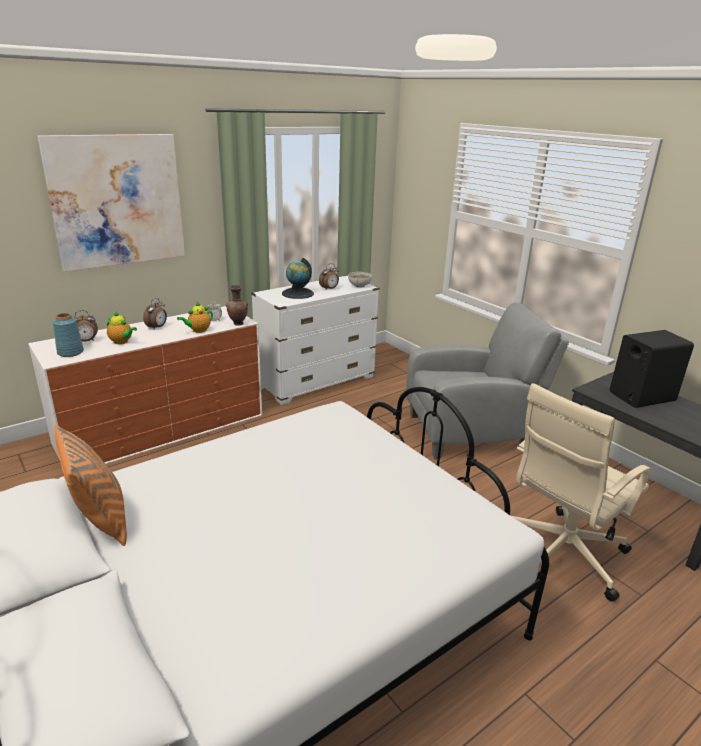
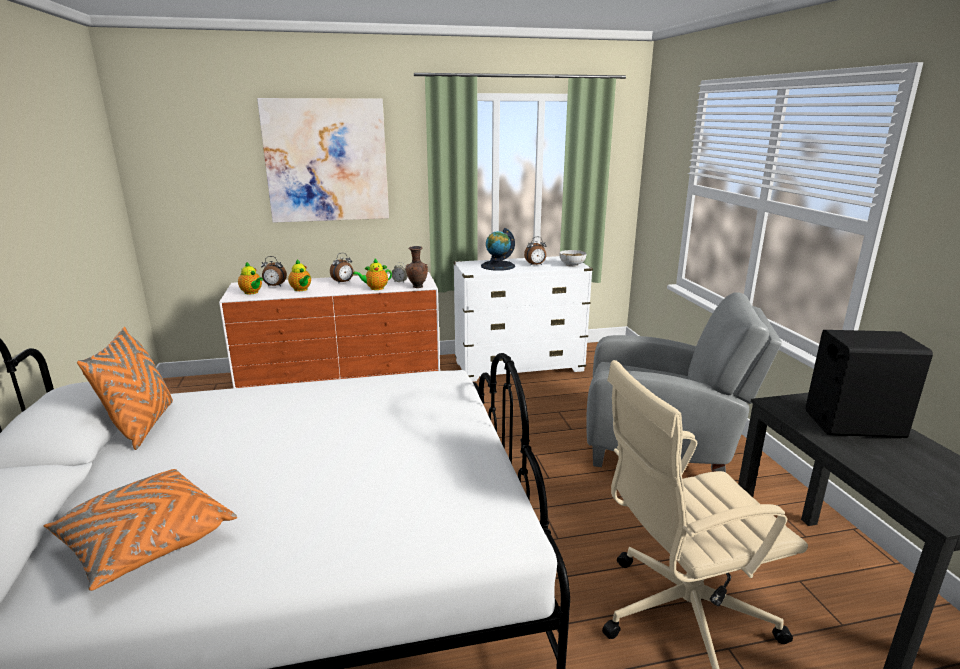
camera: 25 degrees right, 5 degrees down
blue vase [53,313,84,357] -> teapot [238,262,263,294]
none -> orange pillow [44,469,237,591]

